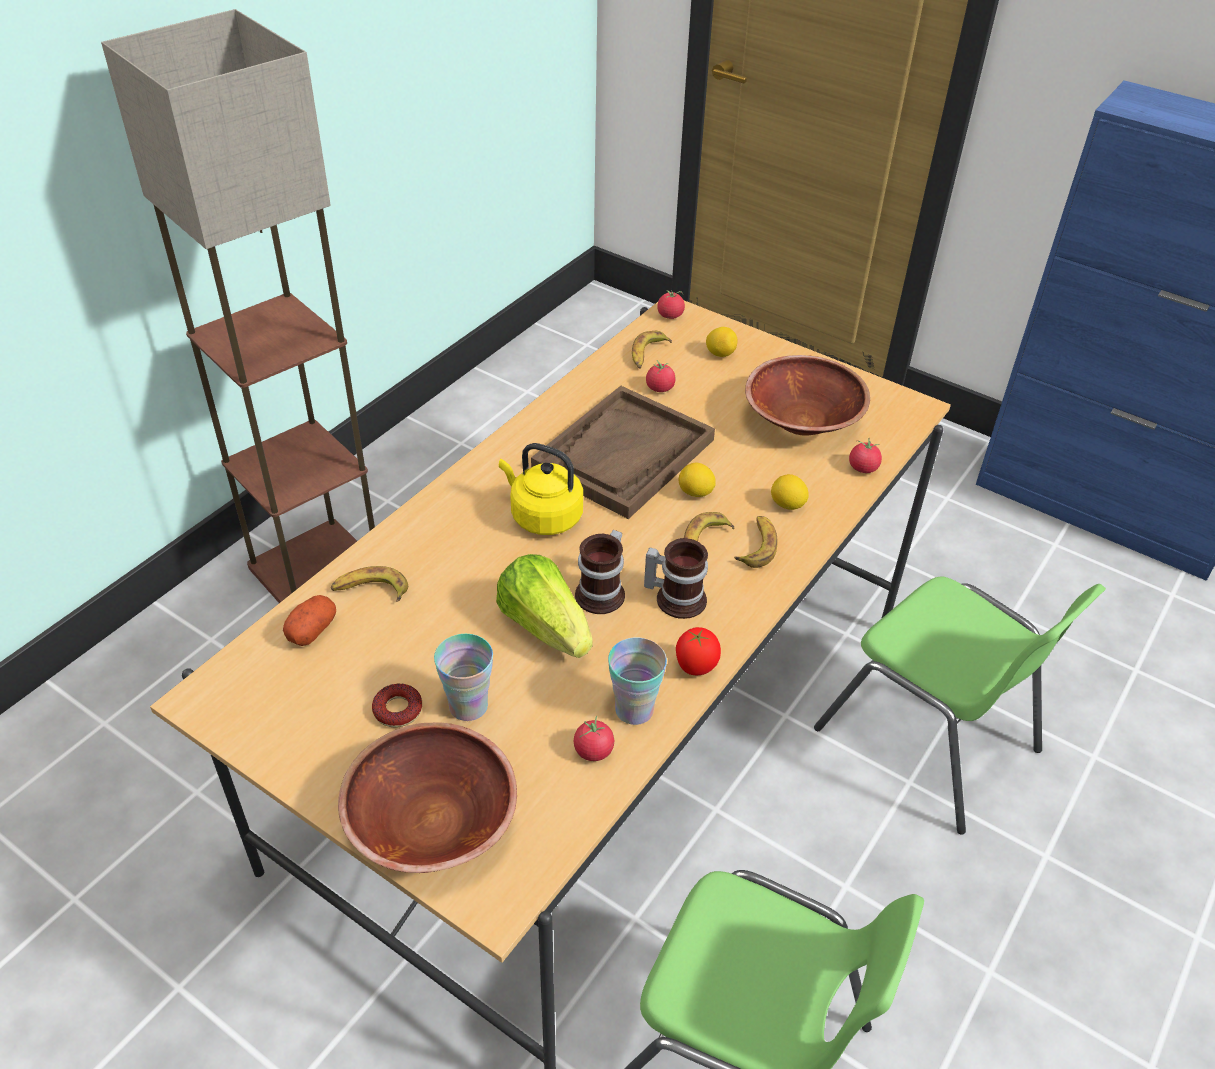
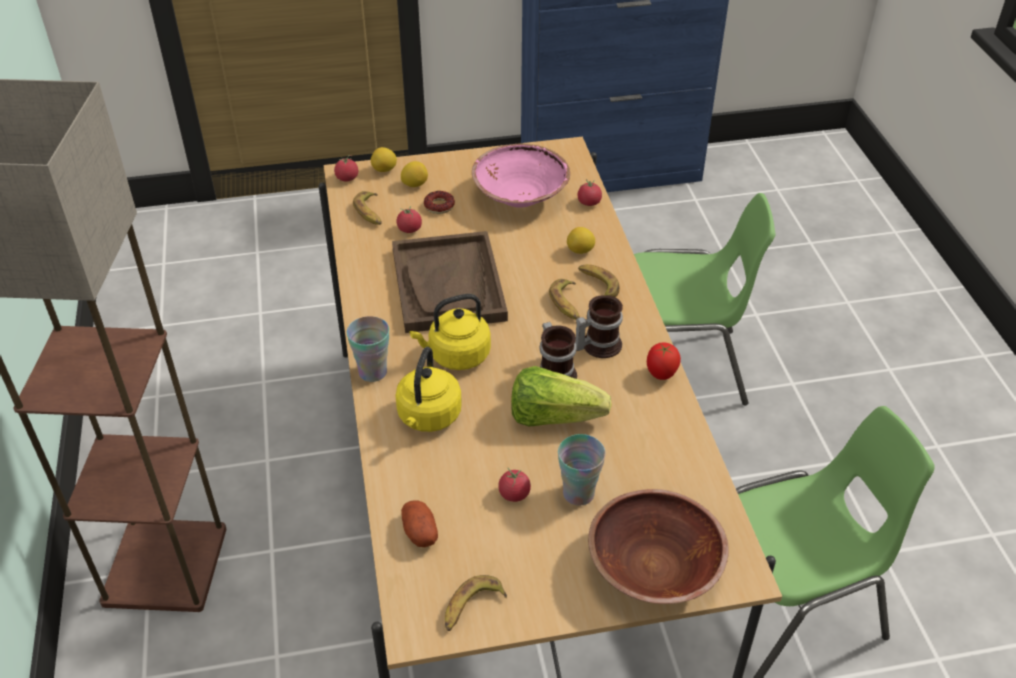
camera: 45 degrees left, 0 degrees up
banana [331,566,408,602] -> banana moved to [445,575,507,631]
donut [372,683,422,728] -> donut moved to [424,191,455,214]
tomato [573,716,614,761] -> tomato moved to [498,467,531,502]
cup [608,637,667,725] -> cup moved to [347,316,389,382]
lemon [679,463,716,497] -> lemon moved to [371,147,397,172]
brown bowl [745,355,870,436] -> pink bowl [472,144,570,208]
none -> yellow kettle [396,347,462,432]

